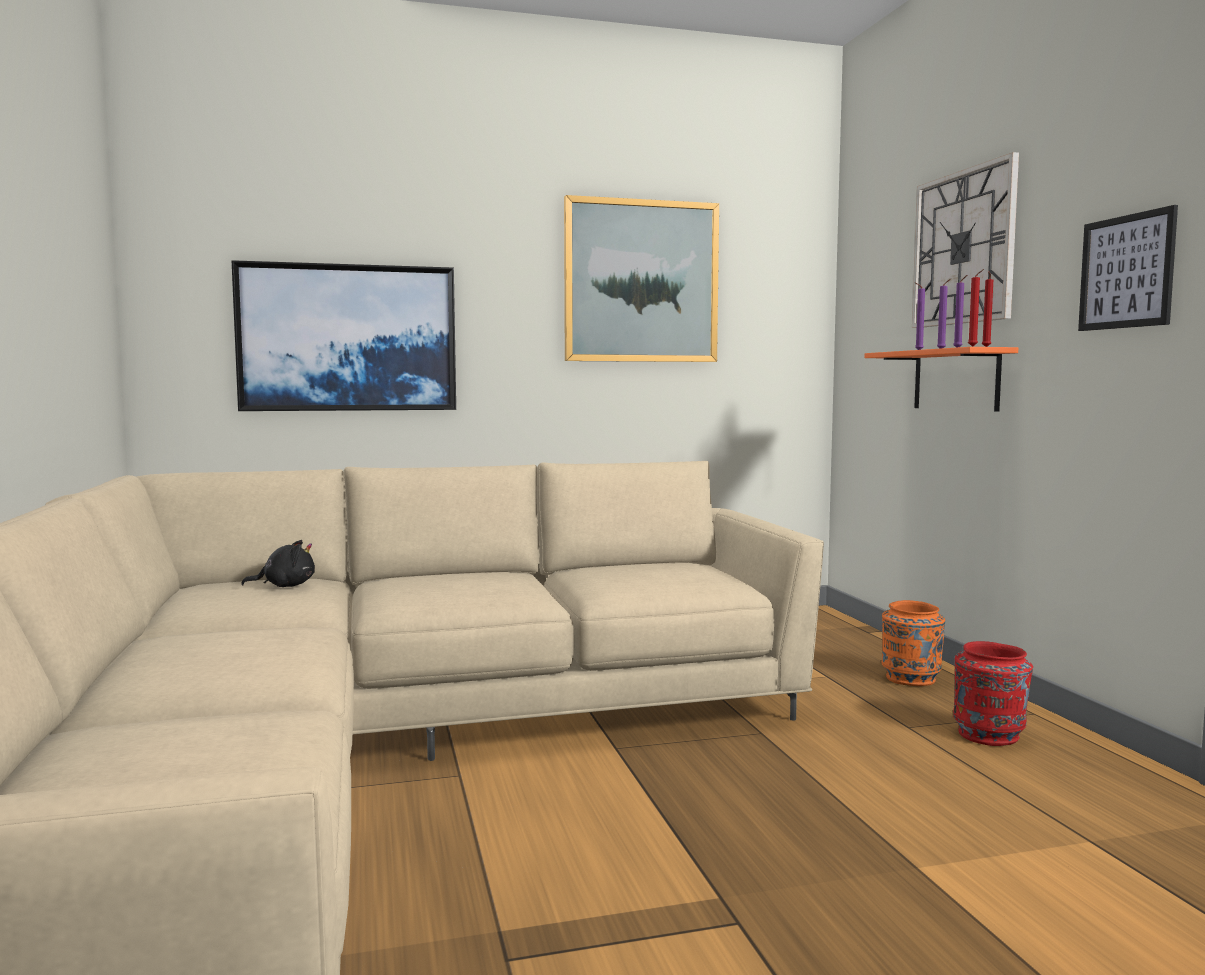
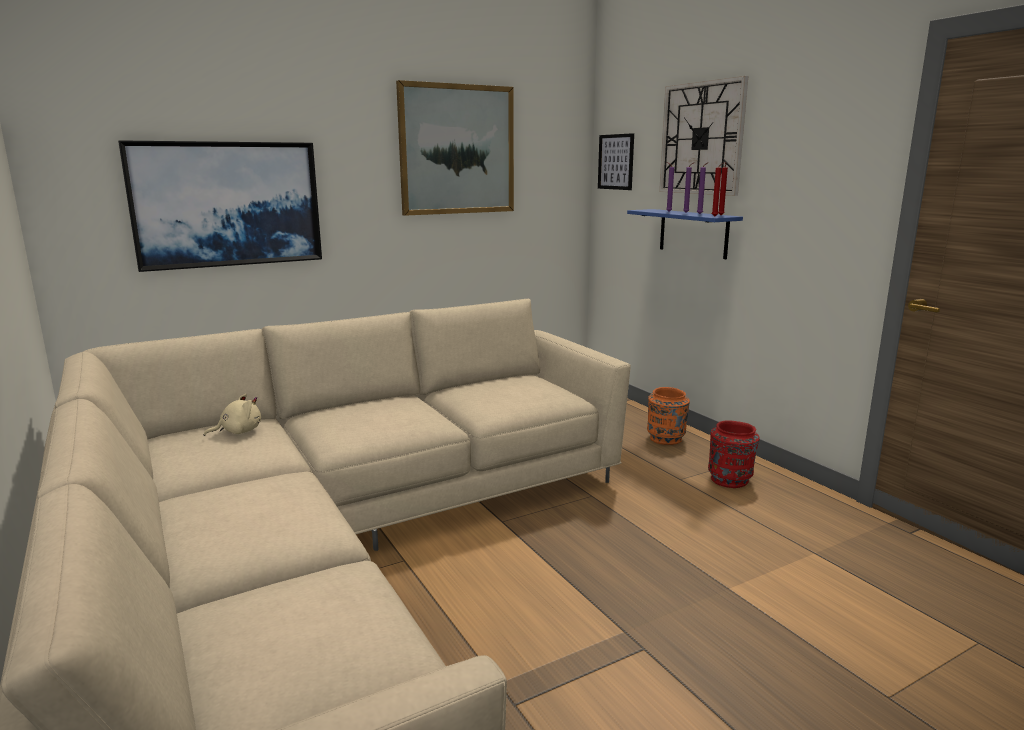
camera: 15 degrees left, 10 degrees up
black plush toy [241,540,315,587] -> beige plush toy [204,394,261,436]
orange shelf [864,347,1018,412] -> blue shelf [627,209,743,259]
picture [1078,205,1178,331] -> picture moved to [598,133,634,190]

